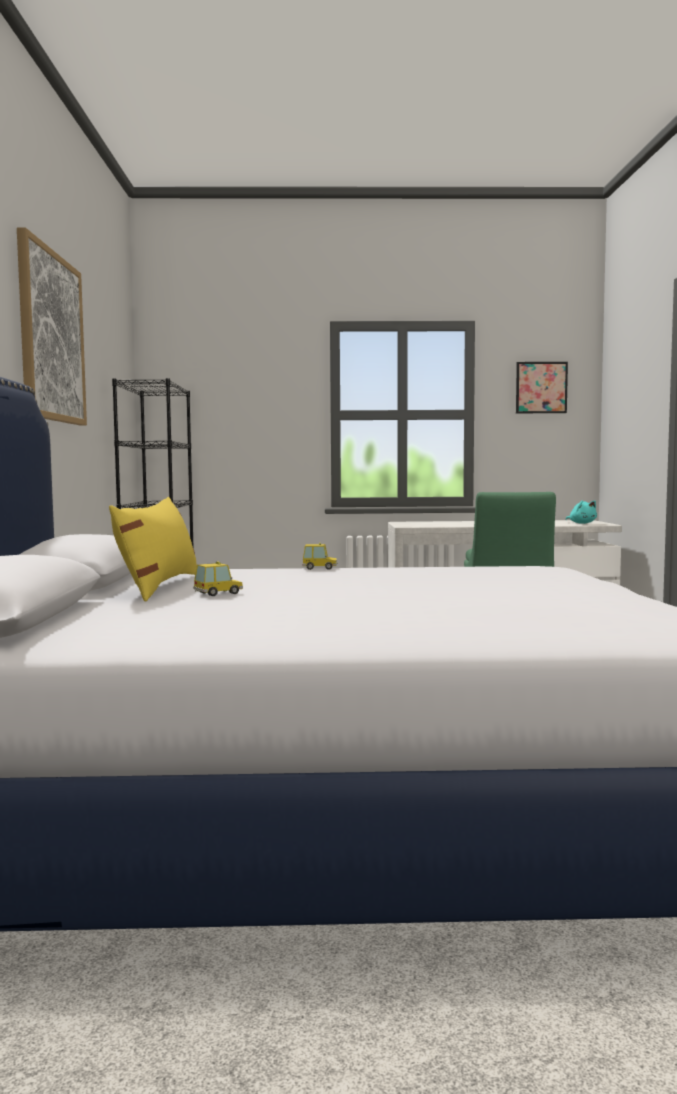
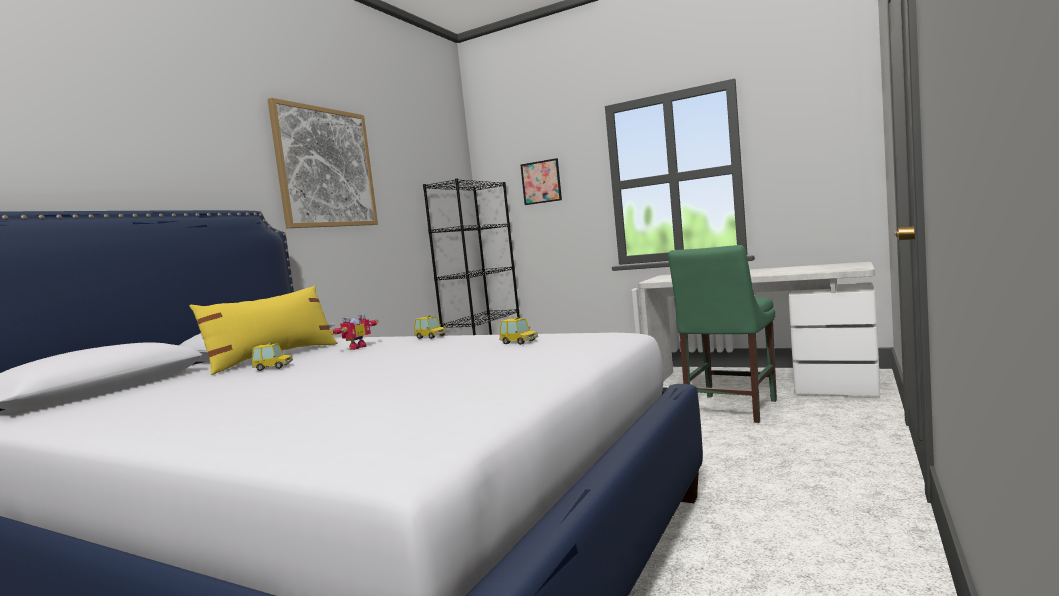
camera: 30 degrees right, 0 degrees up
picture [516,362,568,413] -> picture moved to [521,158,562,205]
turquoise plush toy [566,500,597,524] -> none
none -> toy robot [330,313,379,350]
none -> toy car [499,317,538,345]

